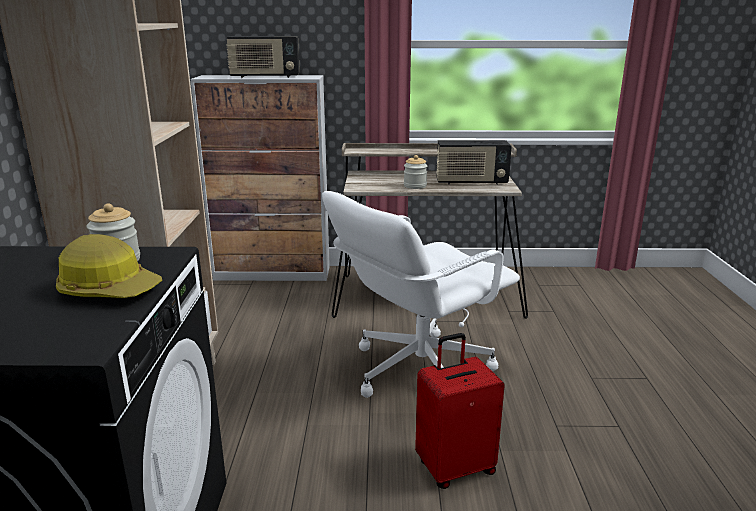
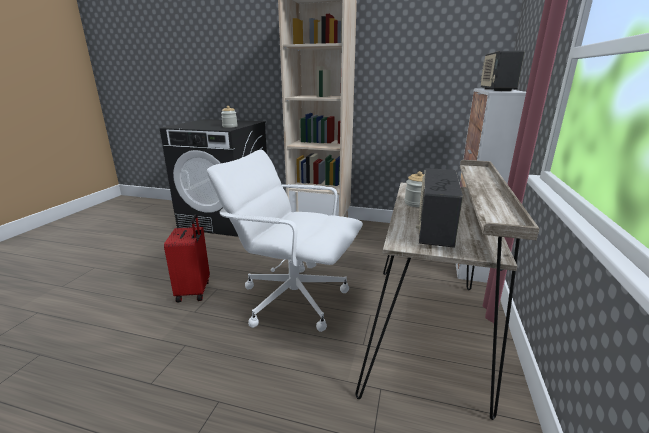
camera: 105 degrees right, 0 degrees up
hard hat [56,234,162,298] -> none
white office chair [322,191,520,398] -> white office chair turned 45 degrees counterclockwise [207,150,363,332]

